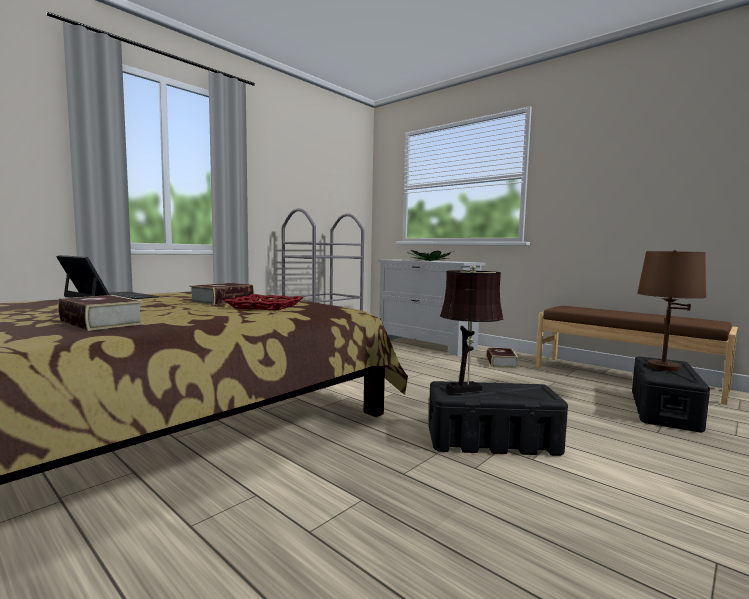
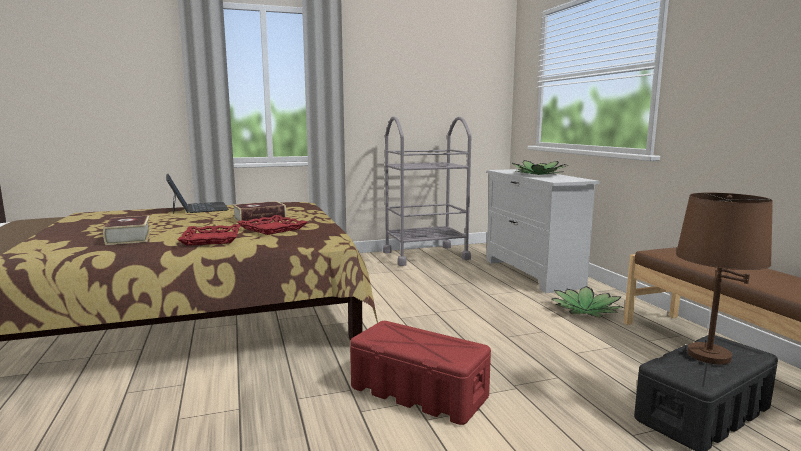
camera: 30 degrees right, 5 degrees up
black storage box [429,381,568,456] -> red storage box [350,321,491,425]
brown table lamp [440,265,503,394] -> none
book [487,347,518,369] -> potted plant [552,286,624,318]
none -> red tray [177,224,241,246]

